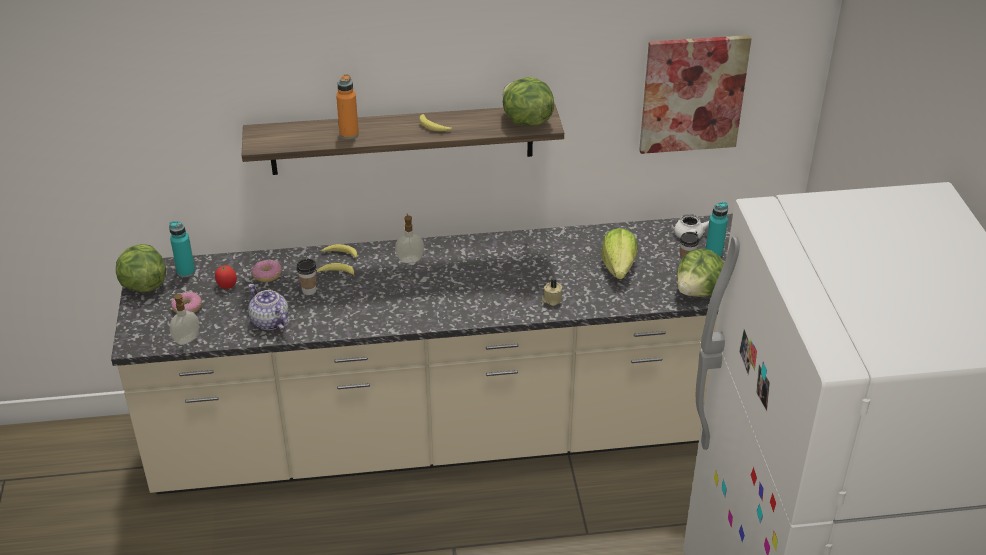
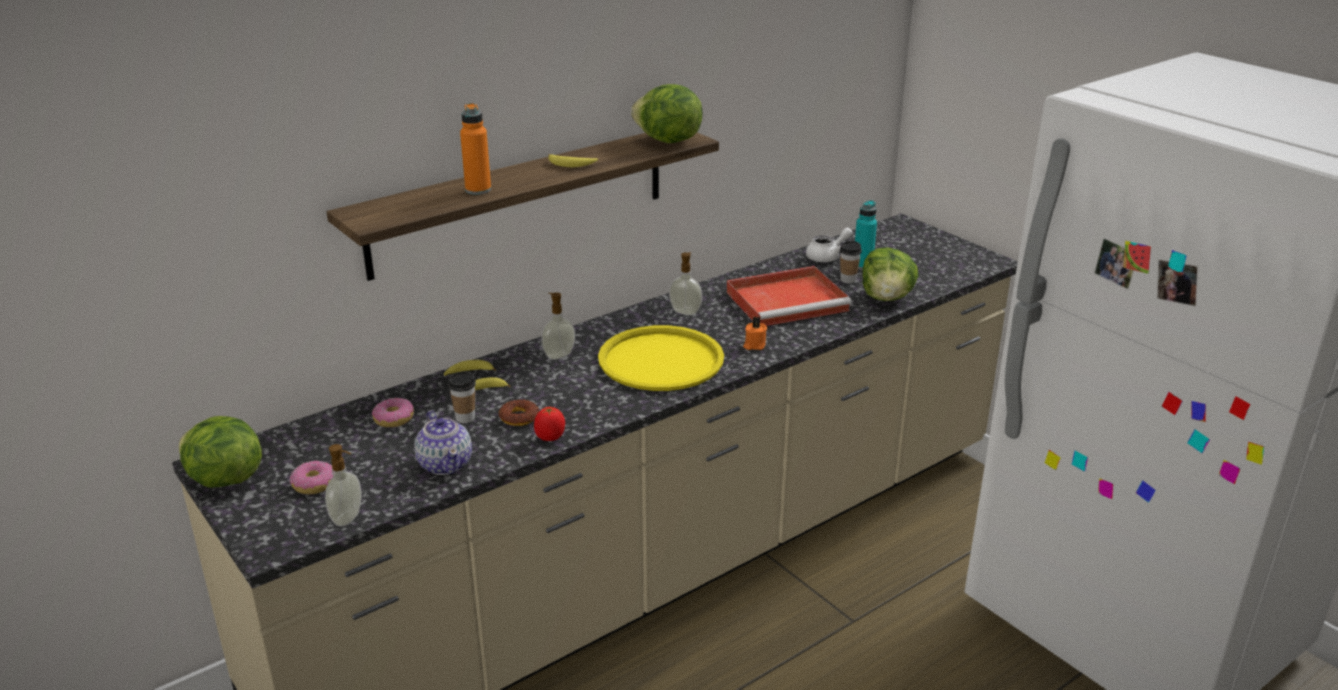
camera: 30 degrees left, 10 degrees down
turquoise bottle [169,221,195,277] -> none
tomato [215,265,237,289] -> tomato moved to [534,407,565,441]
teapot [248,284,289,330] -> teapot turned 135 degrees counterclockwise [414,410,472,475]
beige candle [542,279,562,306] -> orange candle [743,317,767,350]
lettuce [602,228,638,279] -> red tray [727,266,851,326]
picture [639,35,752,154] -> none
none -> donut [498,400,539,426]
none -> yellow tray [598,325,724,391]
none -> soap dispenser [669,252,702,315]

